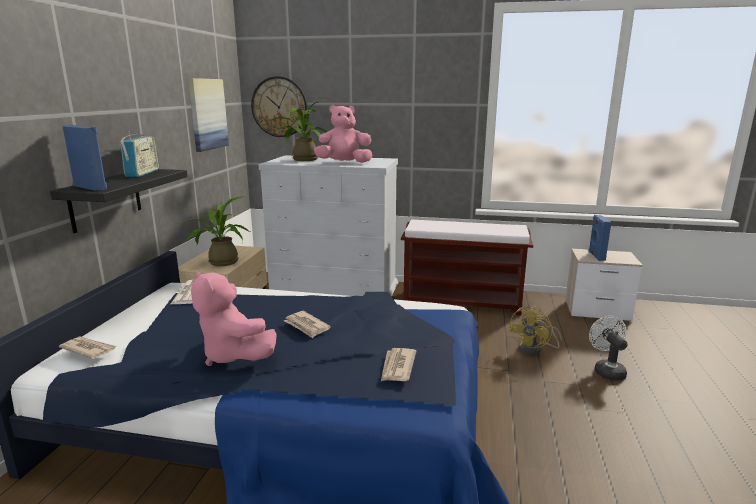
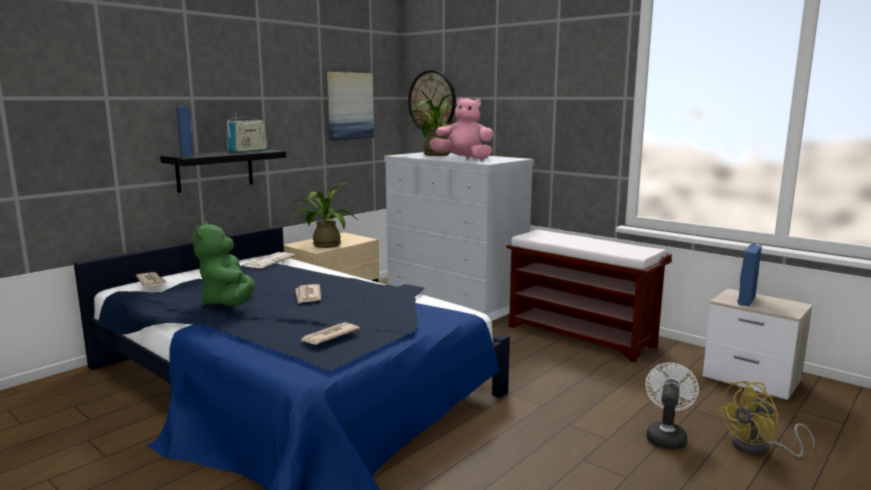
camera: 30 degrees right, 5 degrees down
pink plush toy [191,270,277,366] -> green plush toy [193,222,255,306]
yellow fan [509,306,562,355] -> yellow fan moved to [717,381,815,457]

